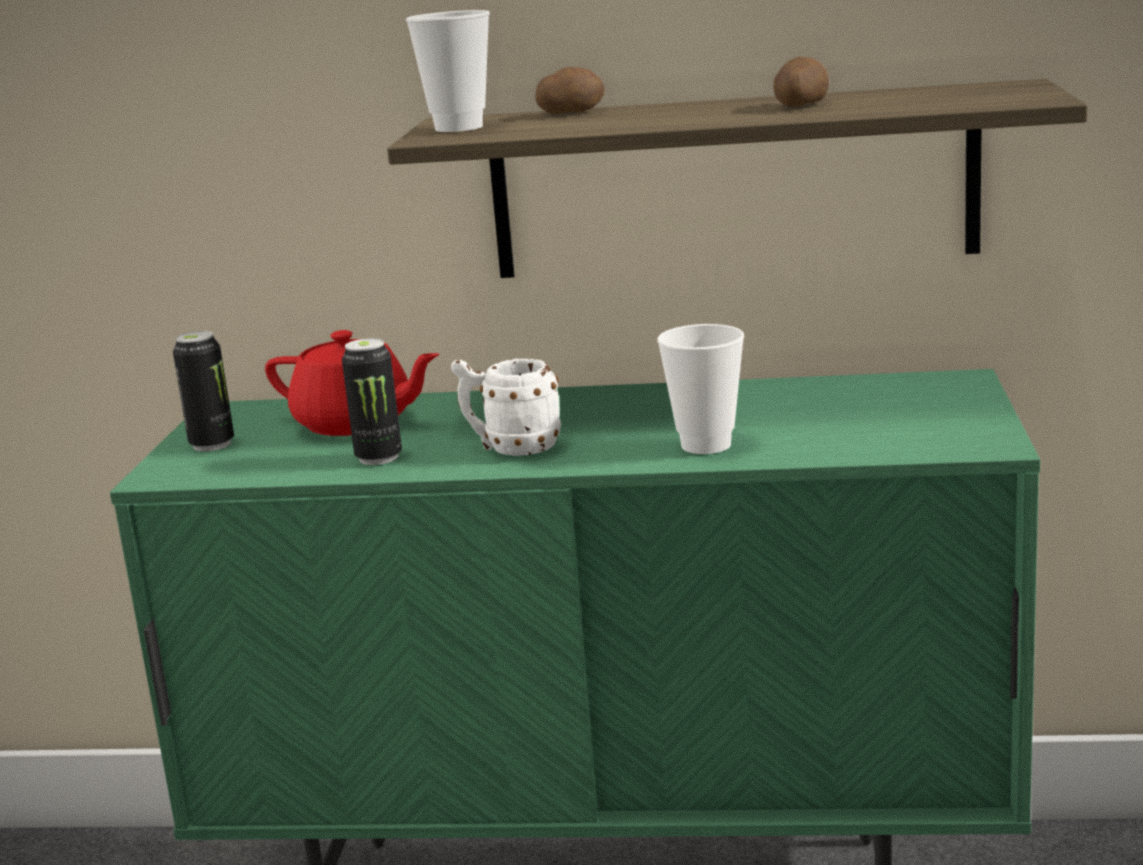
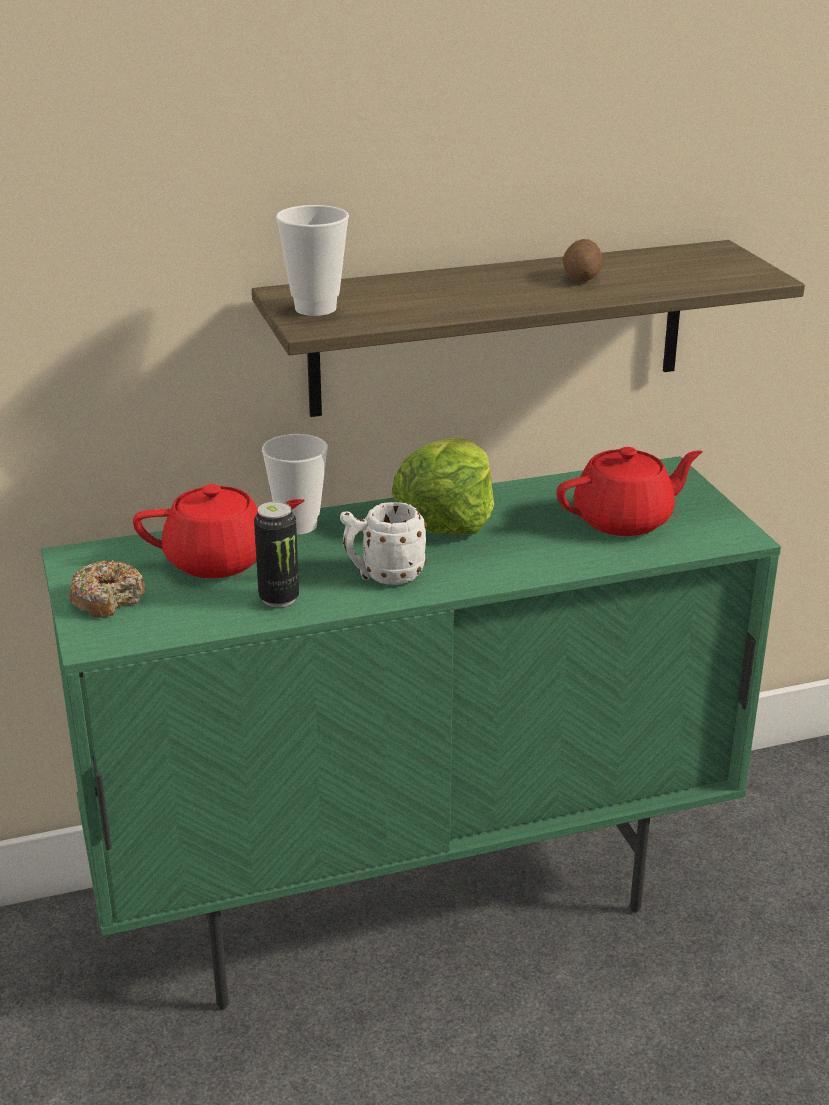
camera: 25 degrees left, 10 degrees up
can [173,331,234,451] -> donut [69,560,145,618]
potato [535,67,605,114] -> none
cup [657,324,744,454] -> cup moved to [262,434,328,535]
none -> lettuce [391,438,494,534]
none -> red teapot [556,447,703,536]

